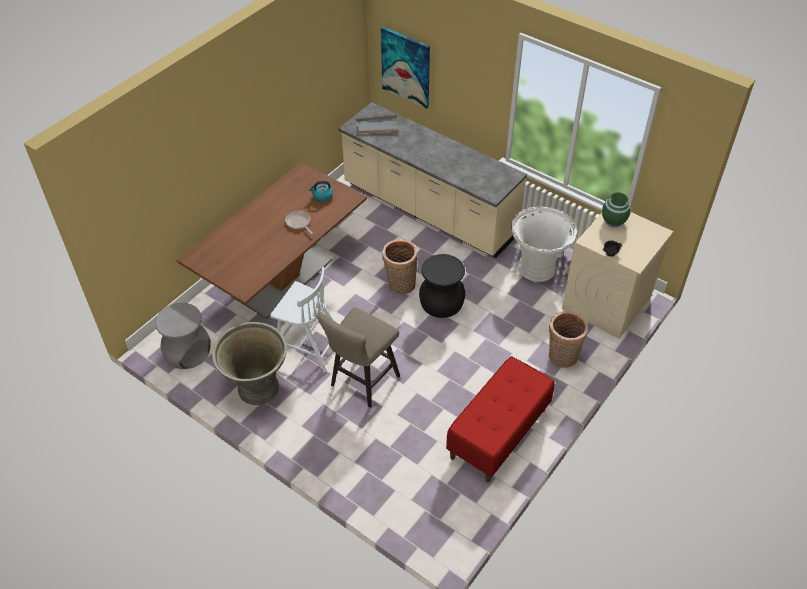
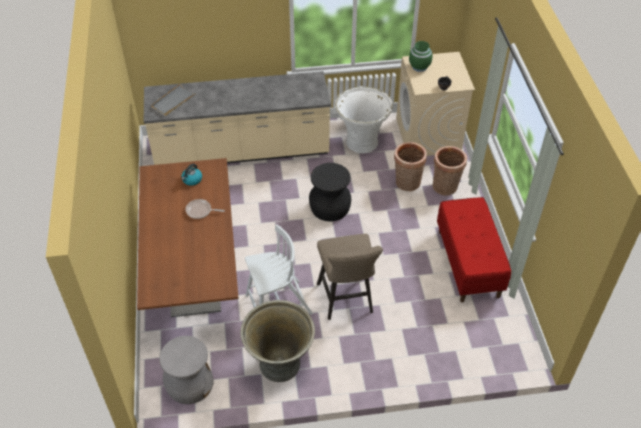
camera: 45 degrees left, 0 degrees up
picture [381,27,430,109] -> none
basket [382,239,418,294] -> basket moved to [394,142,427,191]

